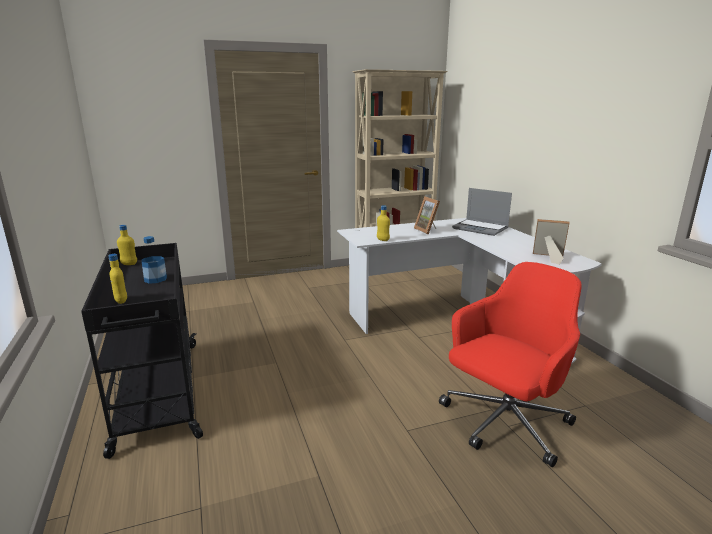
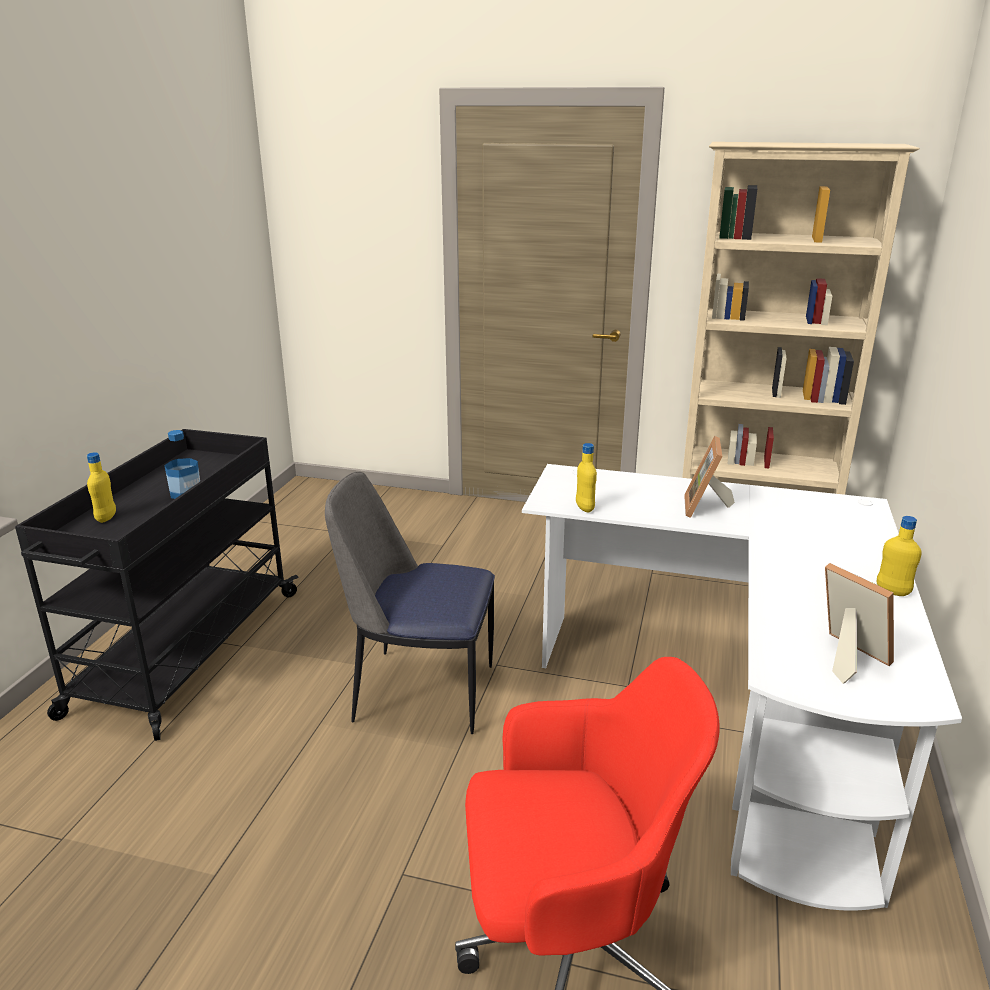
camera: 35 degrees right, 5 degrees up
yellow bottle [117,225,137,265] -> yellow bottle moved to [876,516,922,596]
laptop [452,188,512,236] -> none
none -> chair [325,472,495,734]

